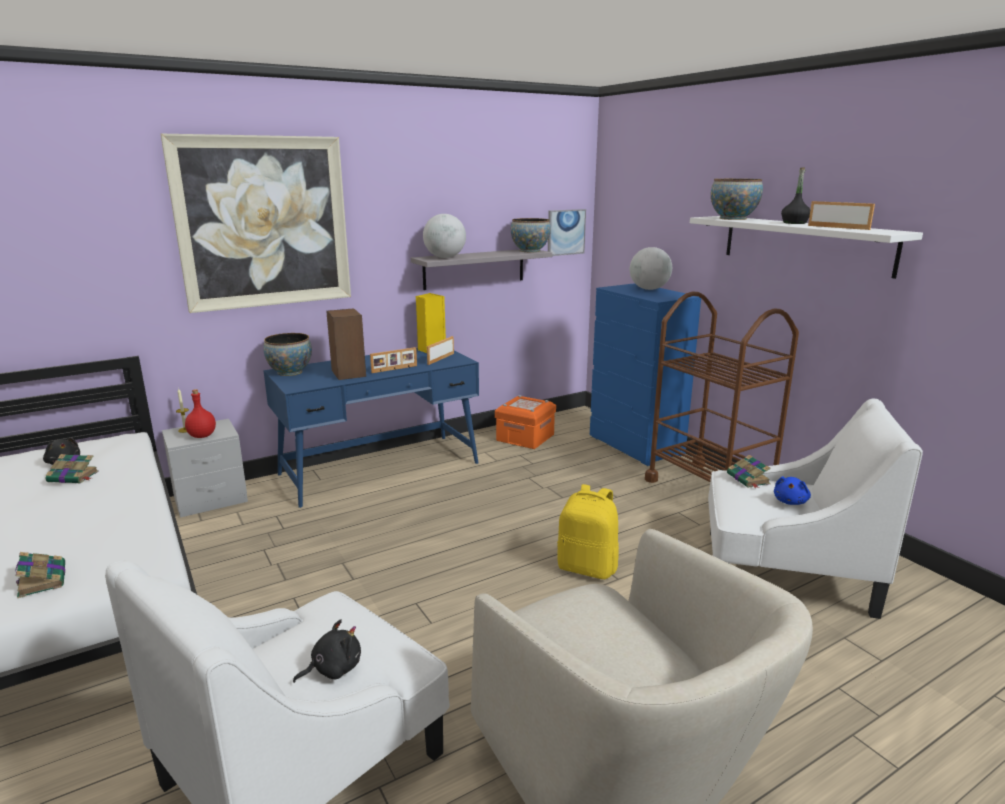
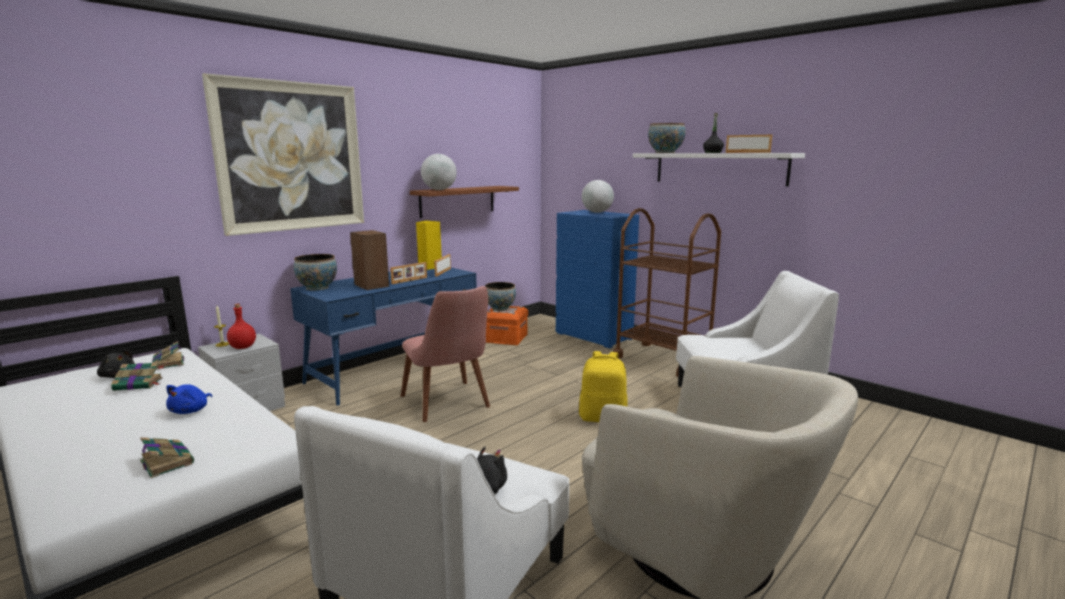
camera: 15 degrees left, 5 degrees down
grey shelf [411,249,552,290] -> brown shelf [410,186,519,218]
bowl [511,218,551,252] -> bowl moved to [485,282,516,311]
picture [548,209,586,256] -> none
book [727,455,771,488] -> book moved to [152,341,184,370]
blue plush toy [774,476,811,505] -> blue plush toy moved to [166,384,212,414]
none -> pink chair [401,286,490,422]

